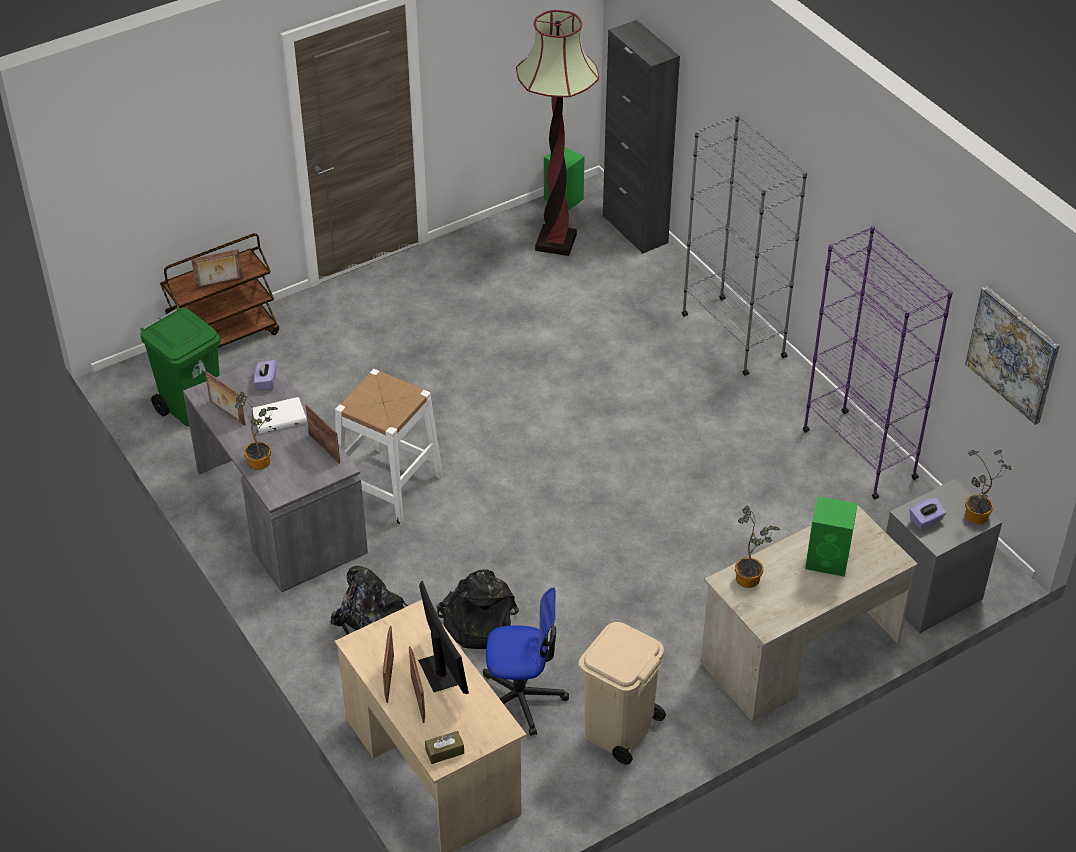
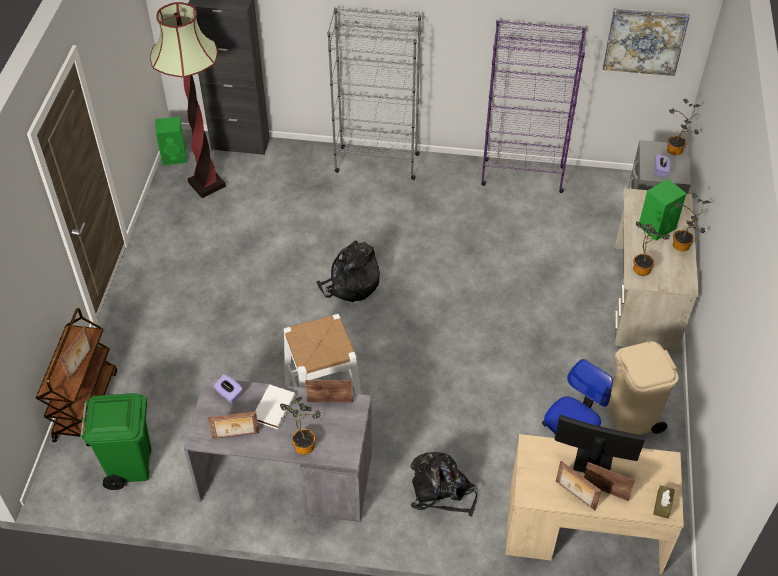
camera: 50 degrees left, 5 degrees up
black backpack [436,569,519,649] -> black backpack moved to [316,241,380,302]
none -> potted plant [673,193,711,251]

